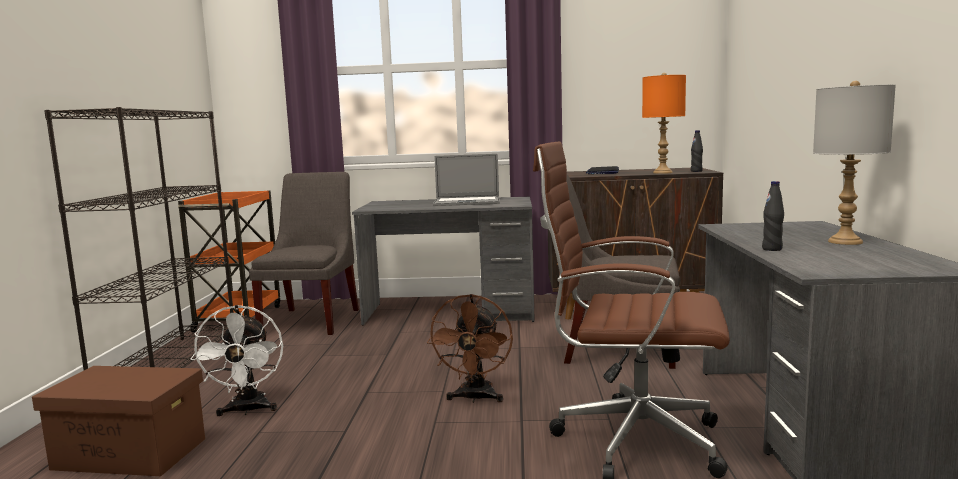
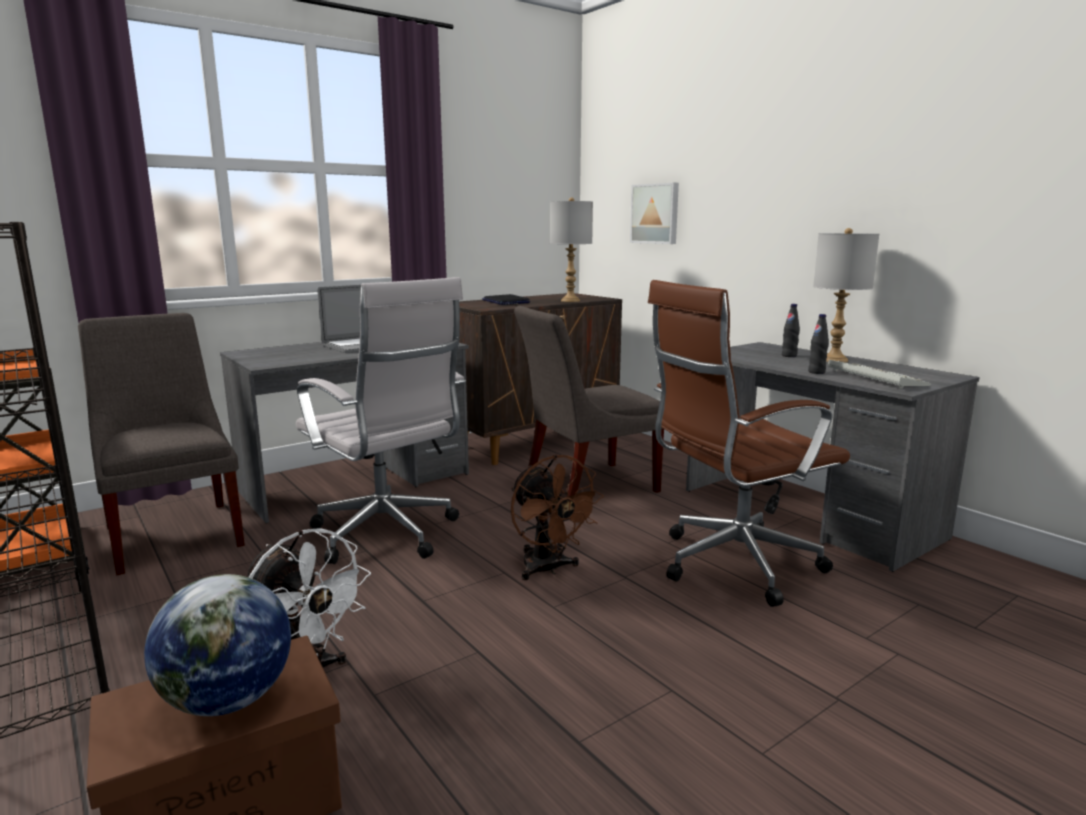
camera: 40 degrees left, 5 degrees up
orange table lamp [642,73,686,174] -> grey table lamp [550,198,593,302]
black bottle [691,130,703,172] -> black bottle moved to [782,304,800,357]
none -> globe [144,574,291,716]
none -> white office chair [296,277,466,564]
none -> picture [630,182,679,244]
none -> keyboard [828,360,931,389]

